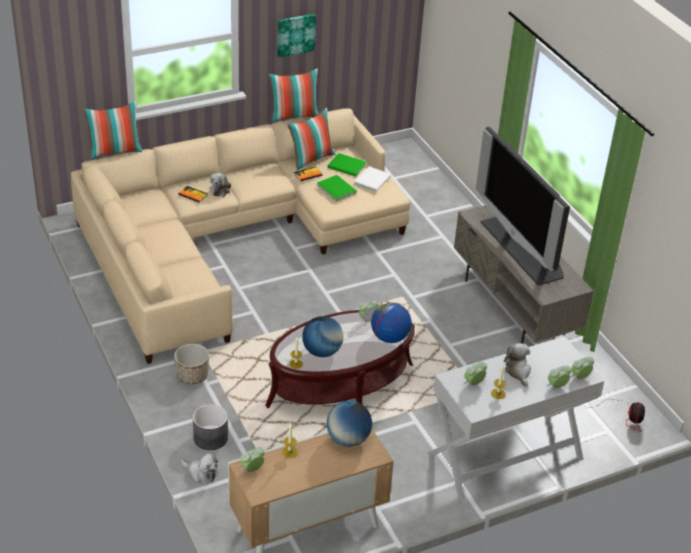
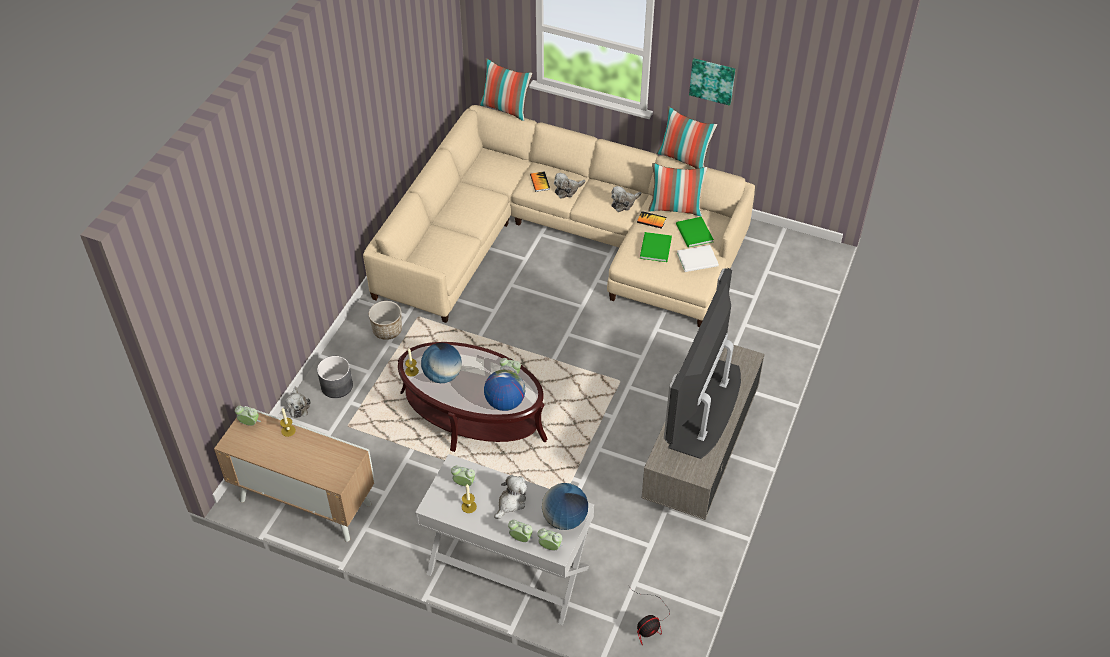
camera: 50 degrees right, 10 degrees up
globe [326,400,372,447] -> globe moved to [542,483,588,530]
none -> plush toy [611,186,641,212]

